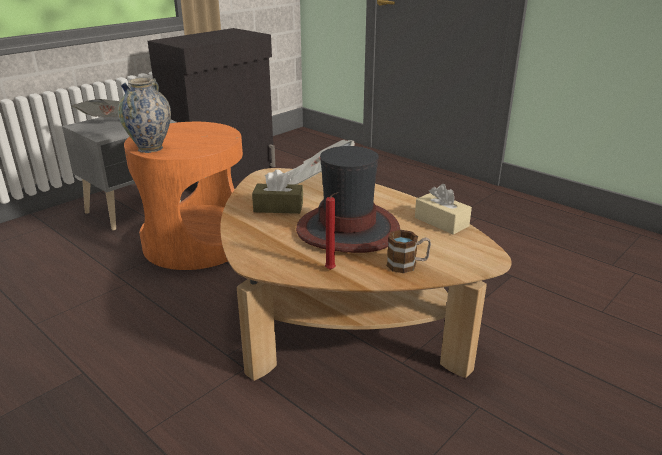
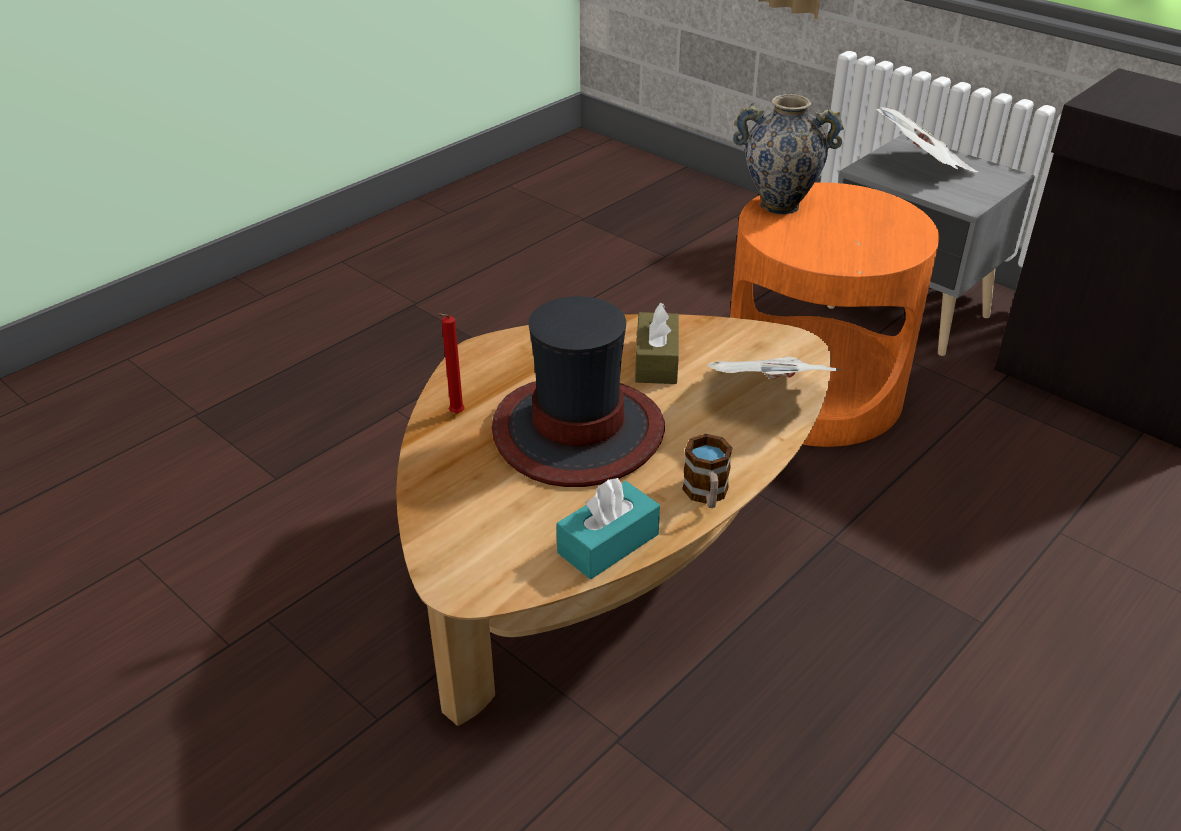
camera: 90 degrees right, 10 degrees up
mug [387,230,431,273] -> mug moved to [682,434,732,508]
beige tissue box [415,184,472,235] -> turquoise tissue box [557,478,660,579]

